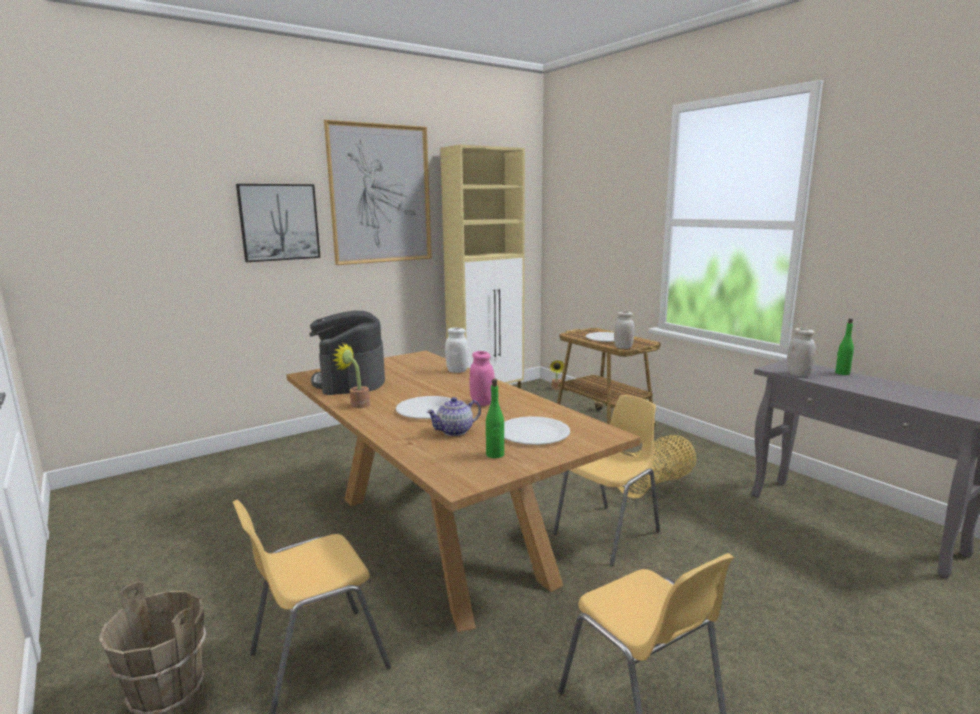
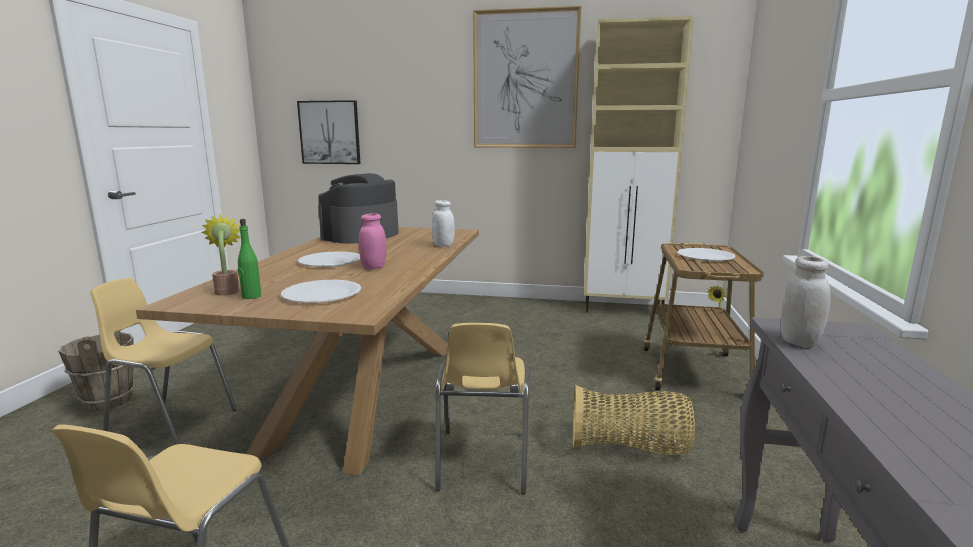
camera: 45 degrees right, 0 degrees up
picture [236,184,321,262] -> picture moved to [297,100,360,164]
potted plant [332,342,370,408] -> potted plant moved to [202,214,241,296]
teapot [426,397,481,436] -> none
yellow chair [553,395,660,566] -> yellow chair turned 90 degrees clockwise [435,323,530,495]
white jar [614,311,634,349] -> none
green bottle [835,318,854,375] -> none

